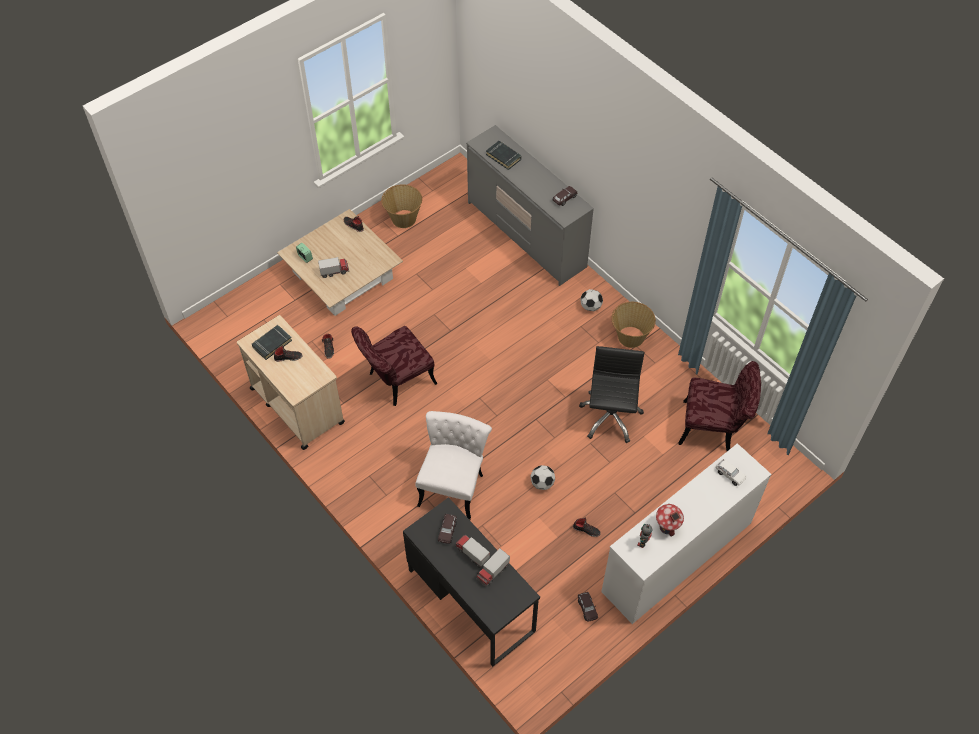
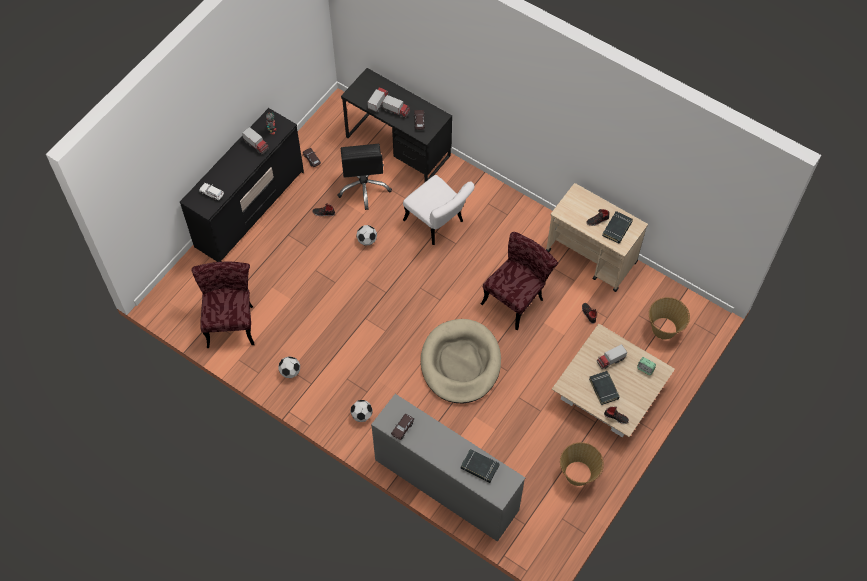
camera: 165 degrees right, 5 degrees up
white chair [415,411,492,520] -> white chair turned 45 degrees counterclockwise [403,175,474,245]
black office chair [579,346,645,443] -> black office chair moved to [337,144,392,210]
white dresser [601,443,771,624] -> black dresser [180,108,304,262]
basket [611,302,656,348] -> basket moved to [649,297,690,340]
toy house [656,504,684,537] -> toy truck [242,127,269,154]
red chair [678,361,761,451] -> red chair turned 90 degrees clockwise [192,262,254,348]
none -> football [279,356,300,378]
none -> beige dog bed [421,319,501,403]
none -> black book [589,371,620,405]

